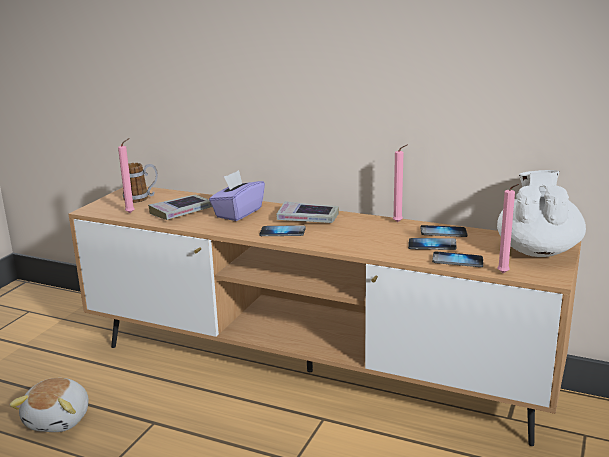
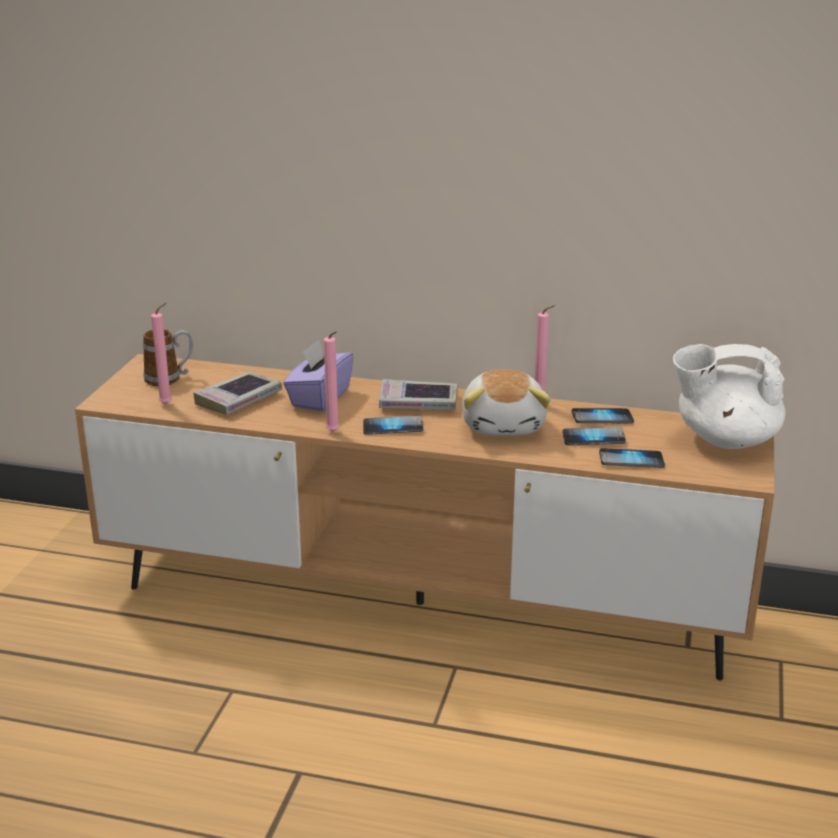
camera: 10 degrees left, 5 degrees up
plush toy [9,378,89,432] -> plush toy moved to [462,370,551,436]
white teapot [497,170,586,257] -> white teapot turned 90 degrees counterclockwise [673,344,786,449]
pink candle [497,184,519,273] -> pink candle moved to [324,331,340,432]

